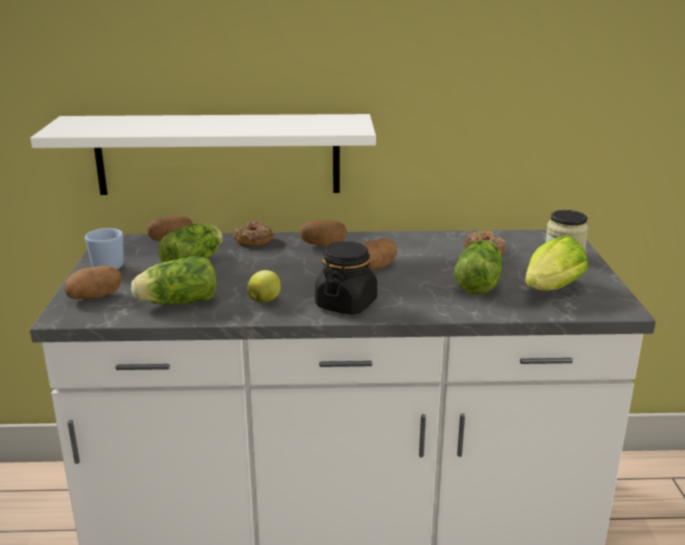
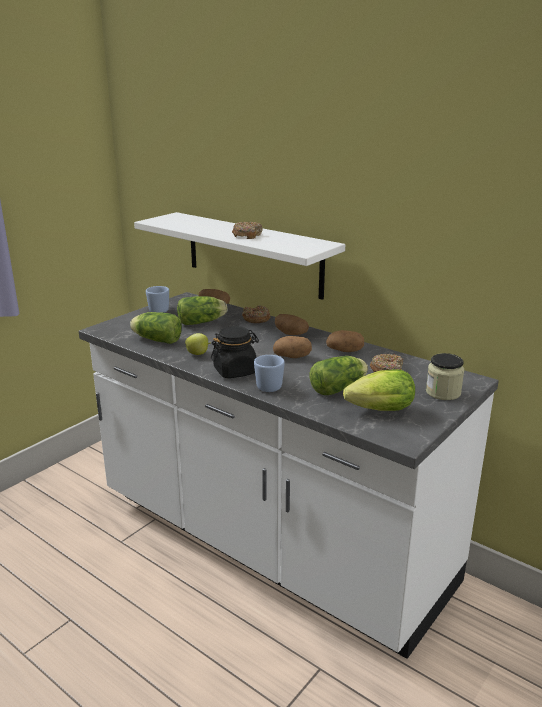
camera: 40 degrees right, 0 degrees up
potato [64,266,122,299] -> potato moved to [326,330,364,352]
none -> donut [232,221,263,239]
none -> blue mug [254,355,285,392]

